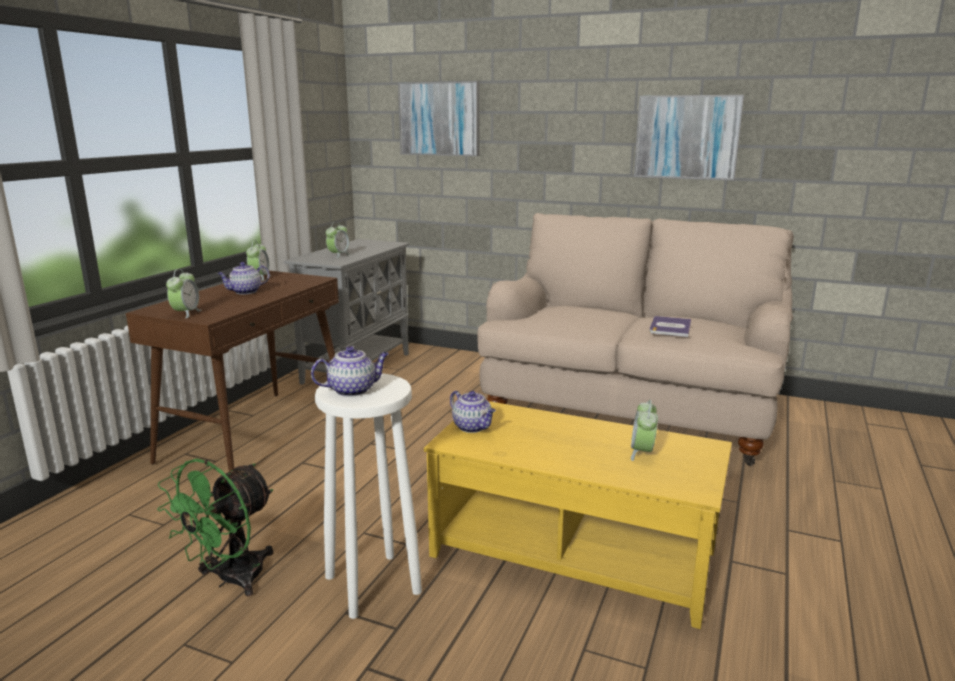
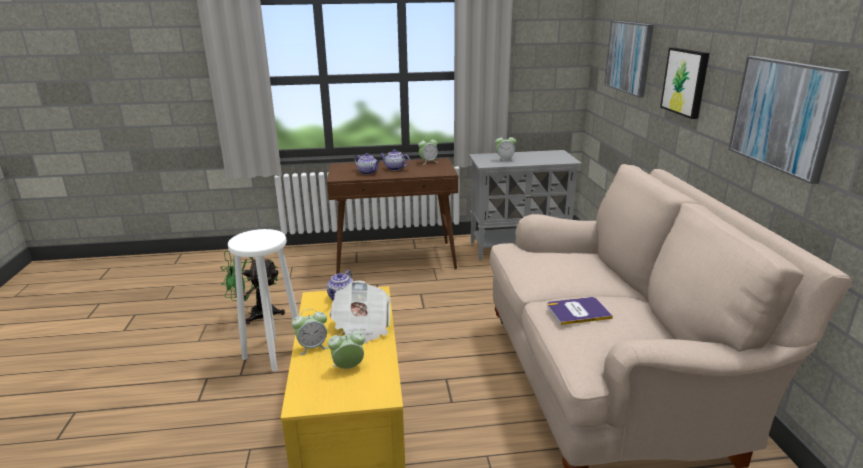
camera: 60 degrees right, 5 degrees up
alarm clock [166,269,201,318] -> alarm clock moved to [292,309,329,355]
teapot [311,346,389,397] -> teapot moved to [354,153,380,175]
none -> newspaper [329,280,391,344]
none -> picture [660,47,709,119]

